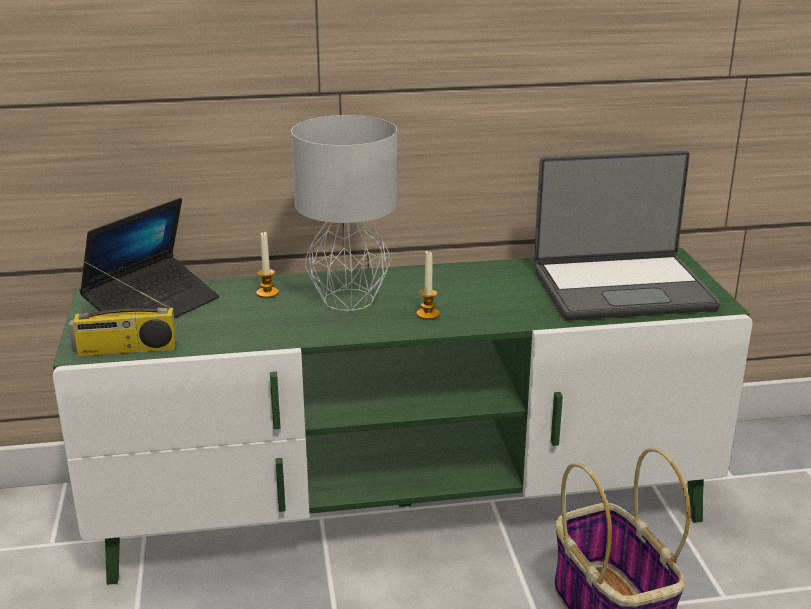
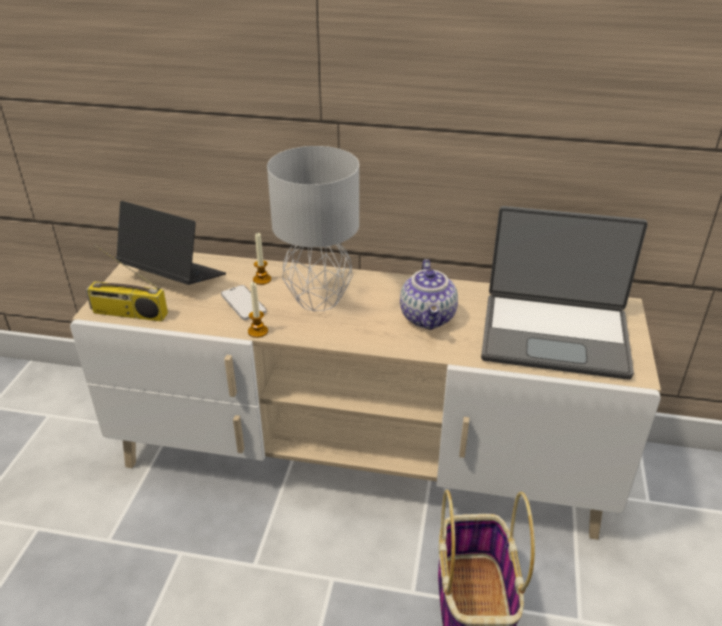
camera: 20 degrees right, 10 degrees up
green tv stand [53,248,753,585] -> beige tv stand [70,252,661,540]
laptop [79,198,219,319] -> laptop turned 120 degrees counterclockwise [116,201,226,285]
candle [416,251,440,320] -> candle moved to [248,282,268,338]
none -> phone [221,285,267,320]
none -> teapot [400,259,458,330]

